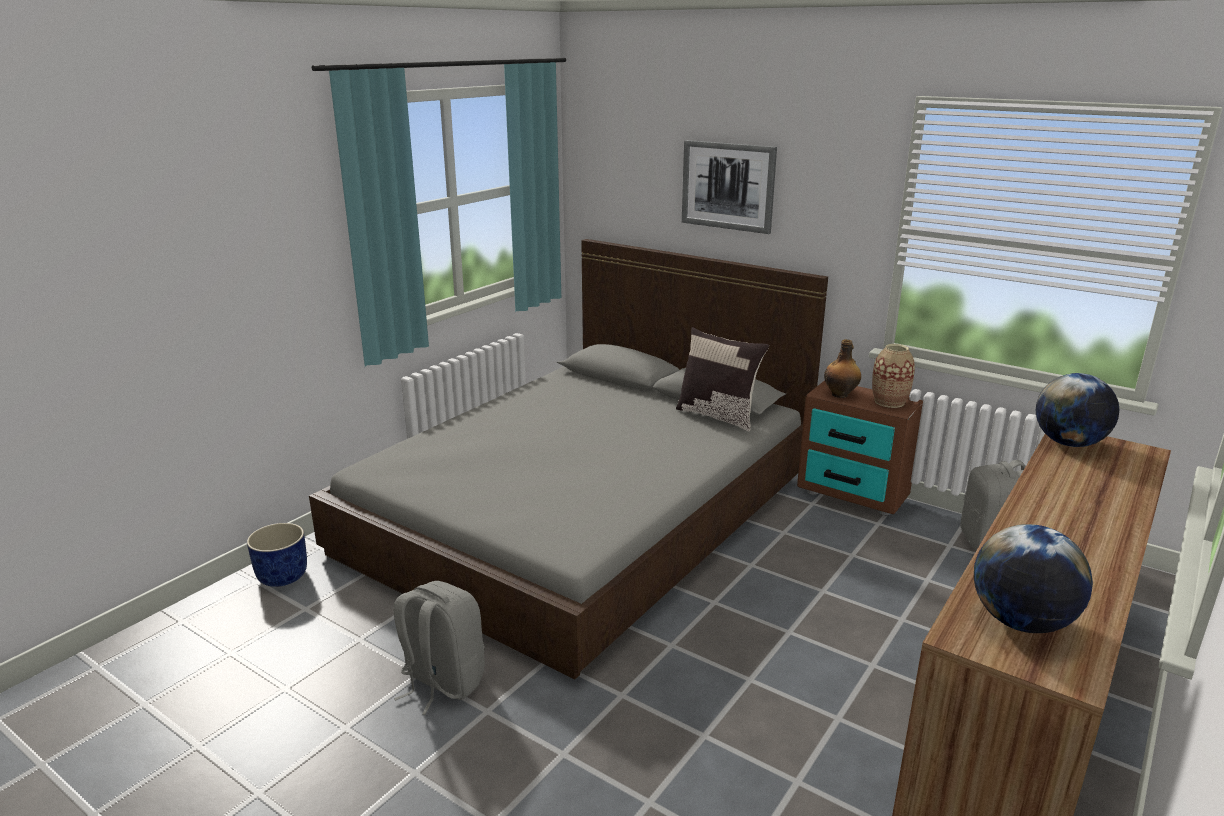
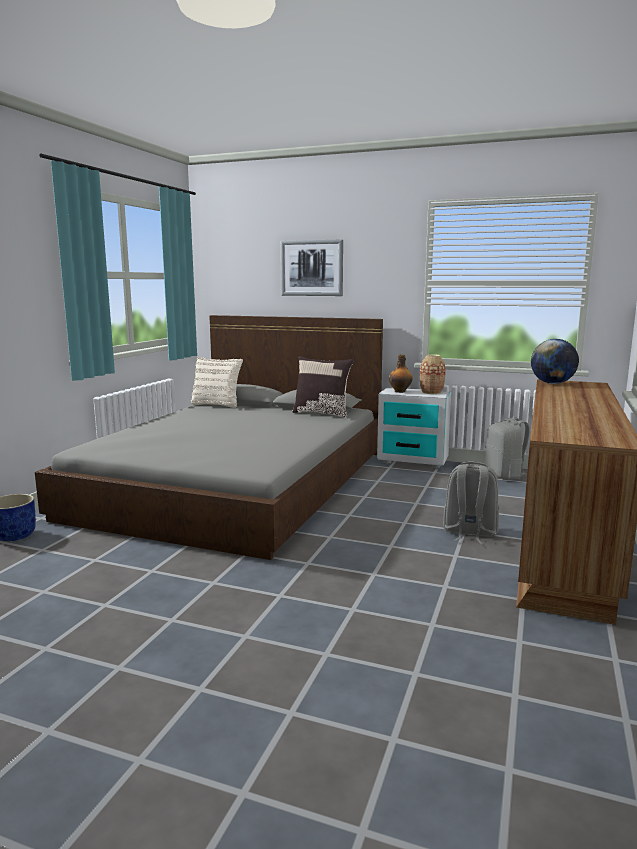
camera: 15 degrees left, 10 degrees down
grey backpack [394,581,485,715] -> grey backpack moved to [443,461,499,544]
brown nightstand [797,380,923,516] -> white nightstand [377,388,451,469]
globe [974,524,1093,633] -> none
none -> beige pillow [191,356,243,408]

